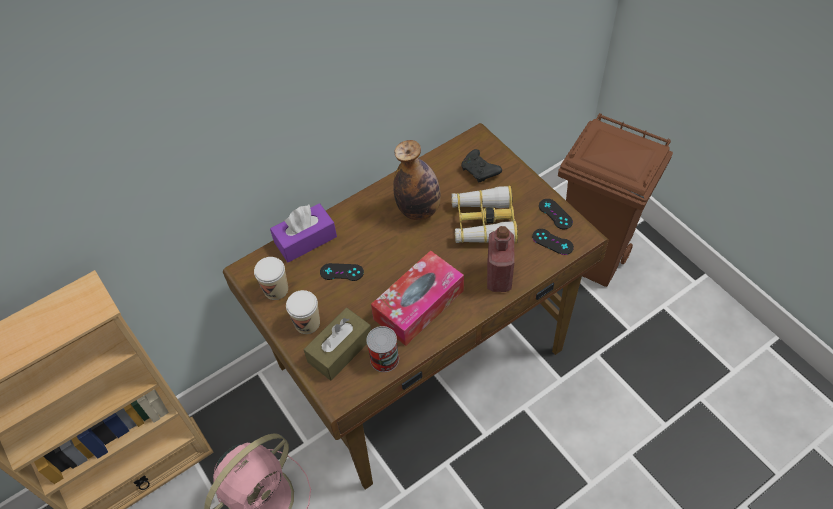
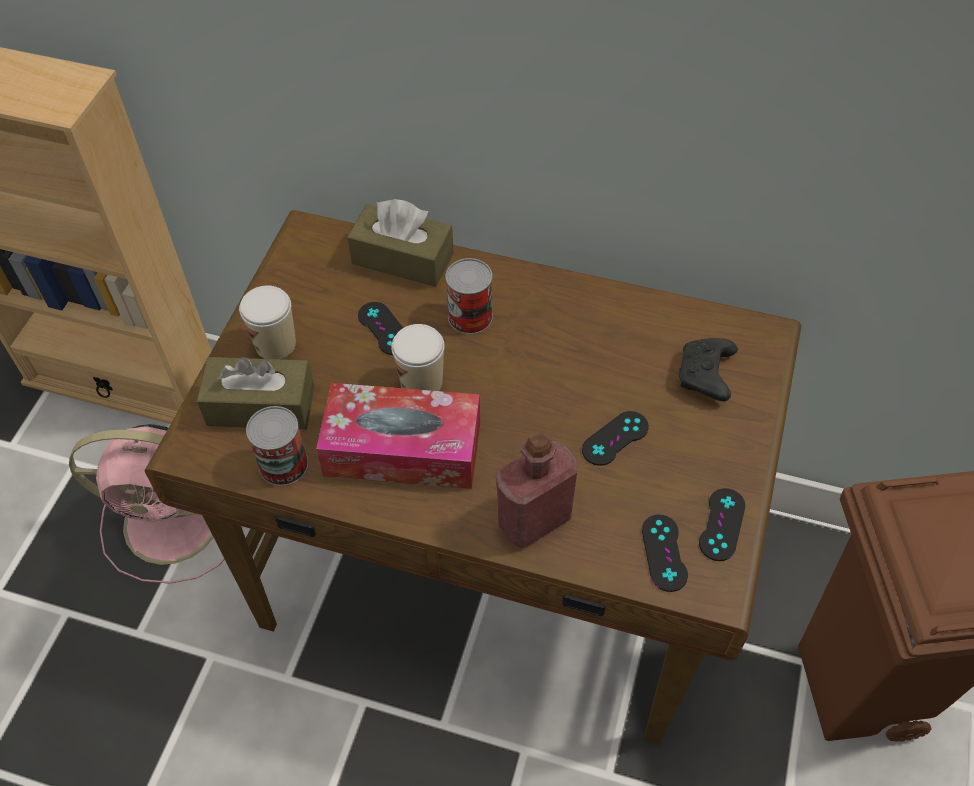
camera: 50 degrees right, 0 degrees up
cup [254,257,288,300] -> cup moved to [391,324,445,391]
purple tissue box [270,203,337,263] -> brown tissue box [347,199,454,287]
bottle [393,140,441,220] -> none
binoculars [451,186,518,244] -> black game controller [582,411,649,466]
none -> can [446,258,493,334]

